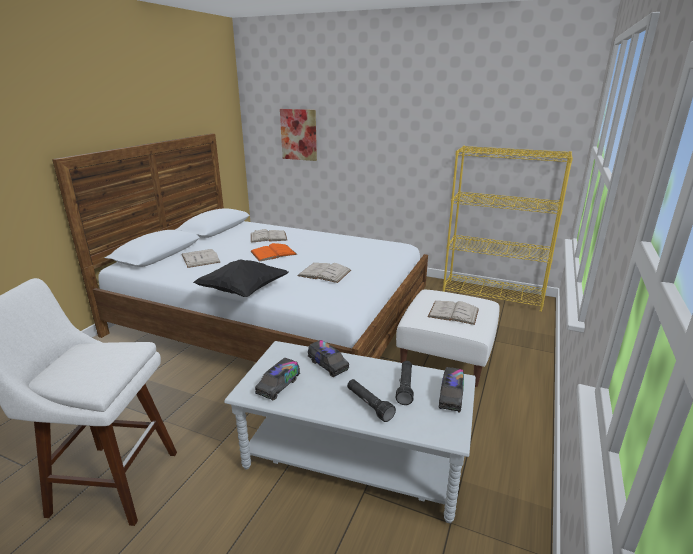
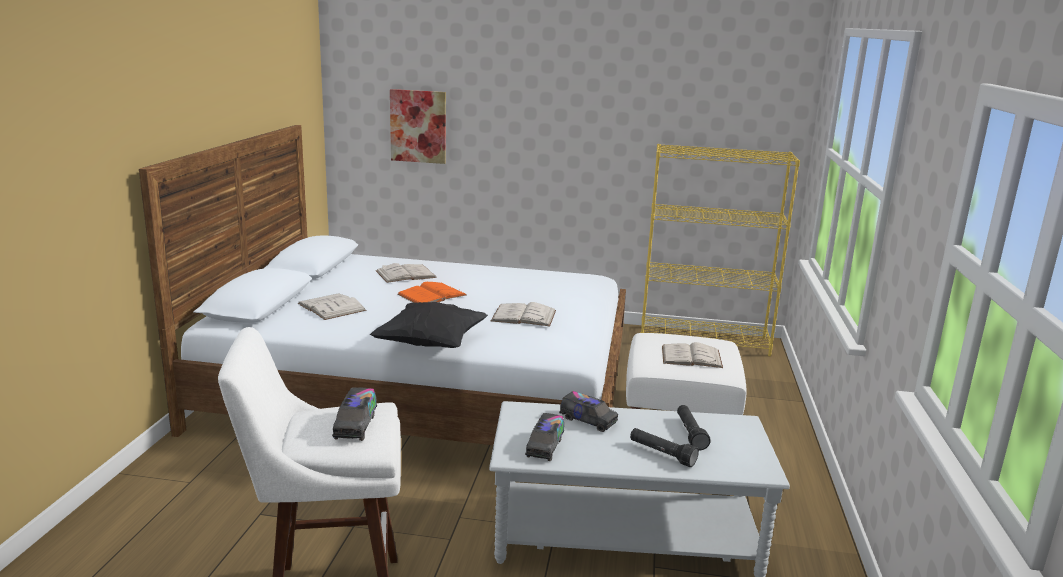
camera: 15 degrees left, 5 degrees down
toy truck [438,367,464,412] -> toy truck moved to [332,387,377,441]

